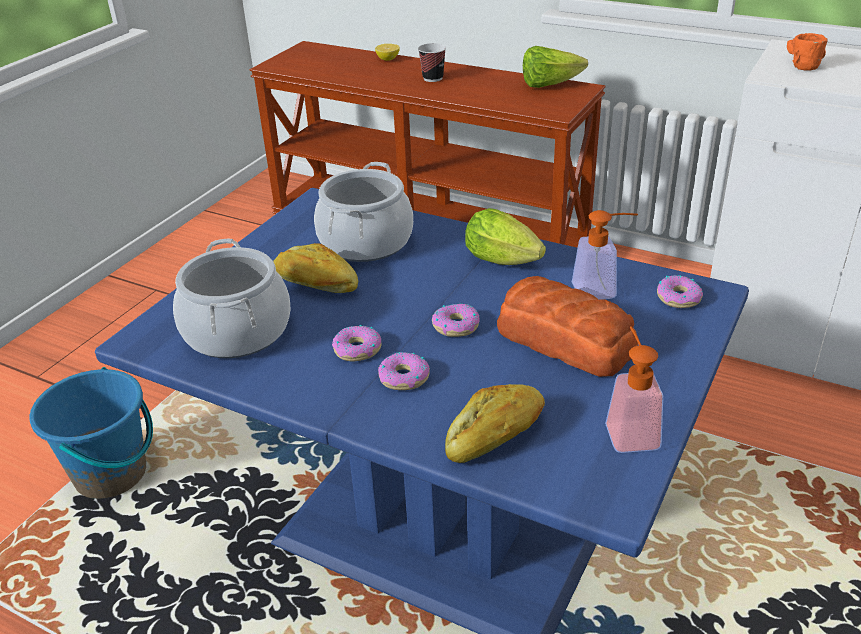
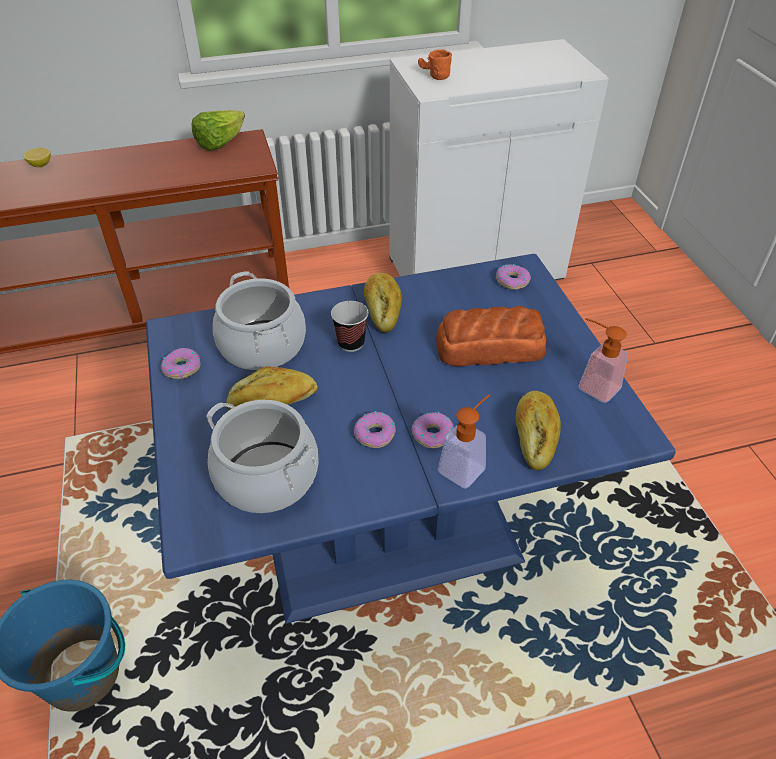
camera: 45 degrees left, 10 degrees up
cup [418,43,446,82] -> cup moved to [331,301,368,352]
donut [432,304,480,337] -> donut moved to [161,348,201,379]
lettuce [465,208,546,265] -> bread [364,273,402,332]
soap dispenser [572,210,638,300] -> soap dispenser moved to [438,394,490,489]

